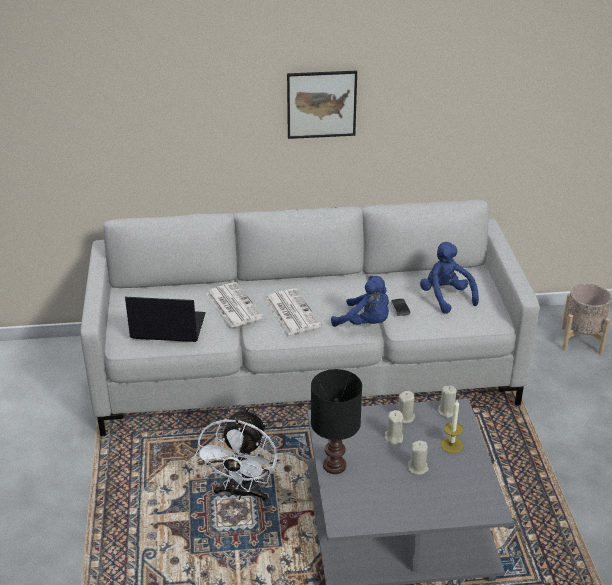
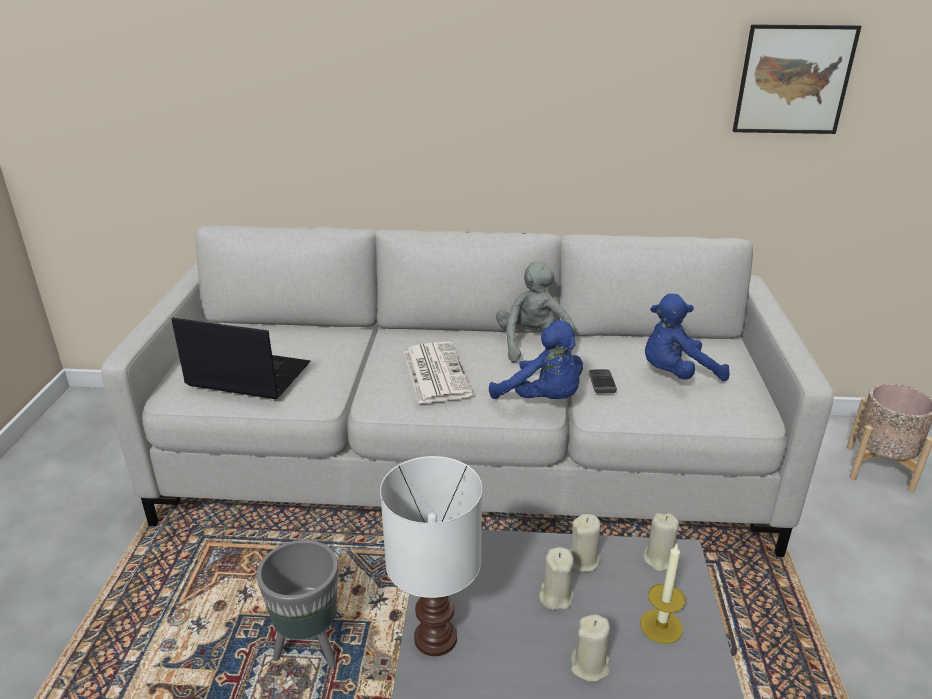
camera: 10 degrees right, 5 degrees down
white fan [194,408,277,501] -> grey planter [257,540,338,668]
newspaper [206,282,264,328] -> none
picture [287,71,357,139] -> picture moved to [733,24,862,134]
black table lamp [311,369,362,474] -> white table lamp [380,456,482,656]
blue plush toy [420,242,479,314] -> blue plush toy turned 90 degrees counterclockwise [645,293,730,381]
none -> grey plush toy [496,261,575,363]

